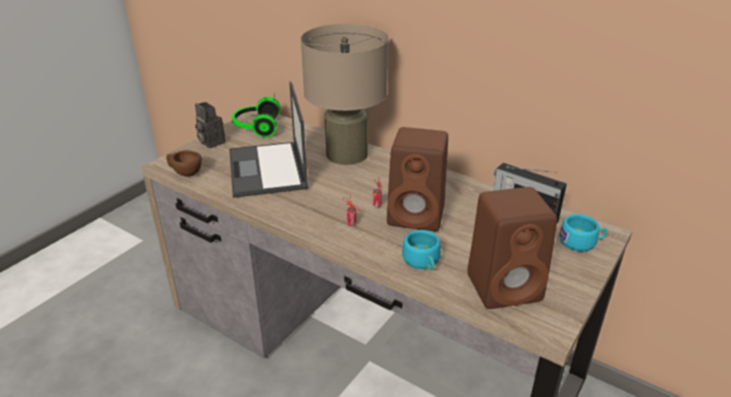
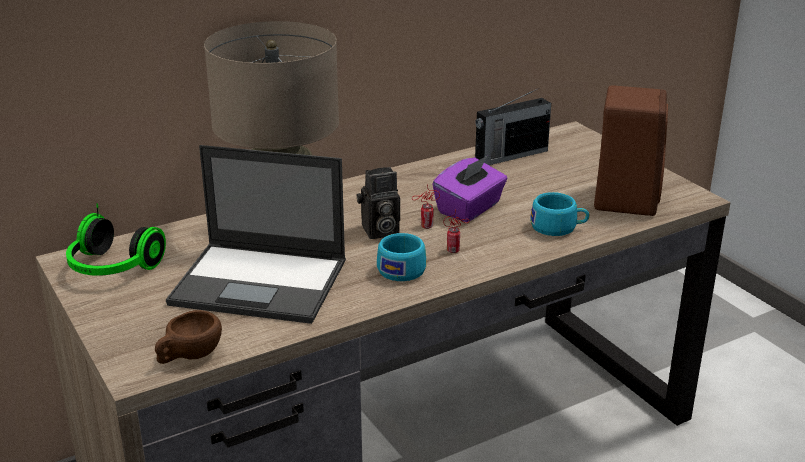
camera: 65 degrees left, 5 degrees down
camera [195,102,226,148] -> camera moved to [357,167,400,239]
brown speaker [387,127,448,231] -> purple tissue box [433,155,507,222]
turquoise cup [559,214,608,252] -> turquoise cup moved to [377,233,426,281]

